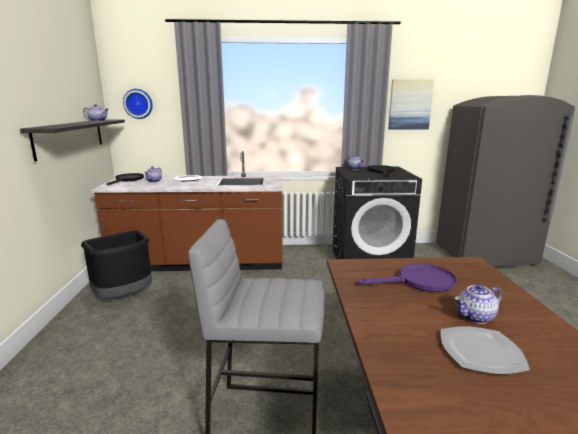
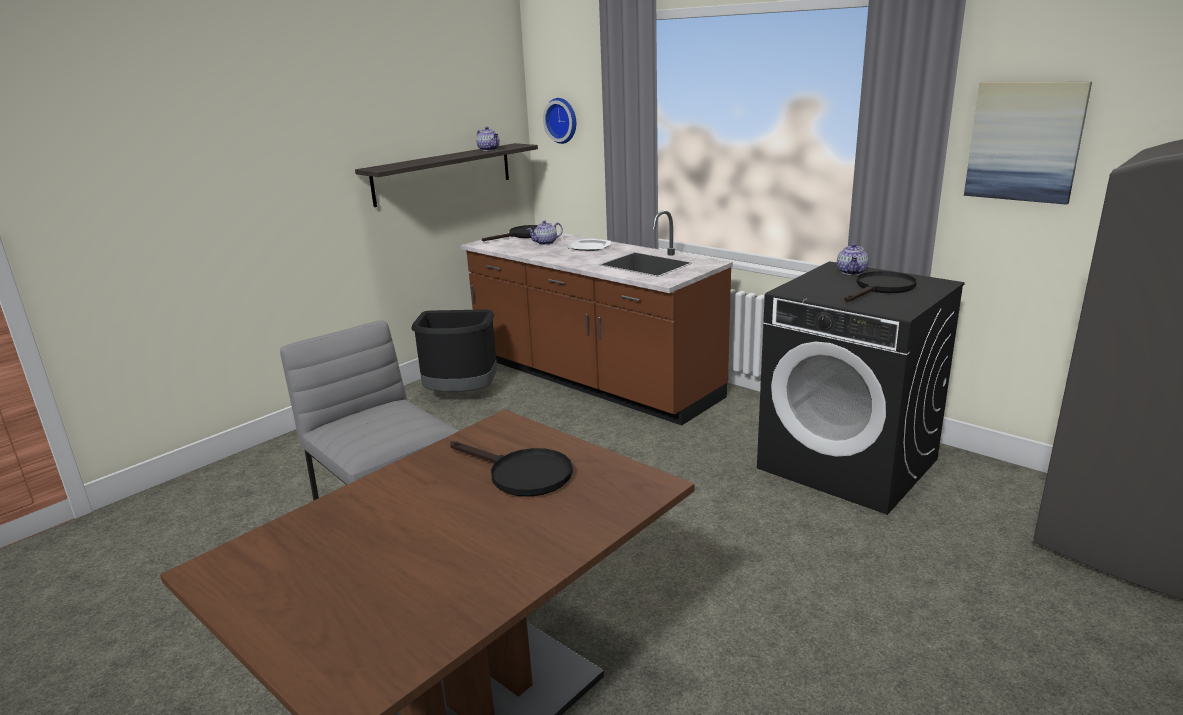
camera: 45 degrees right, 5 degrees up
purple frying pan [357,264,457,292] -> black frying pan [450,441,573,497]
plate [441,326,530,374] -> none
teapot [454,284,502,324] -> none

